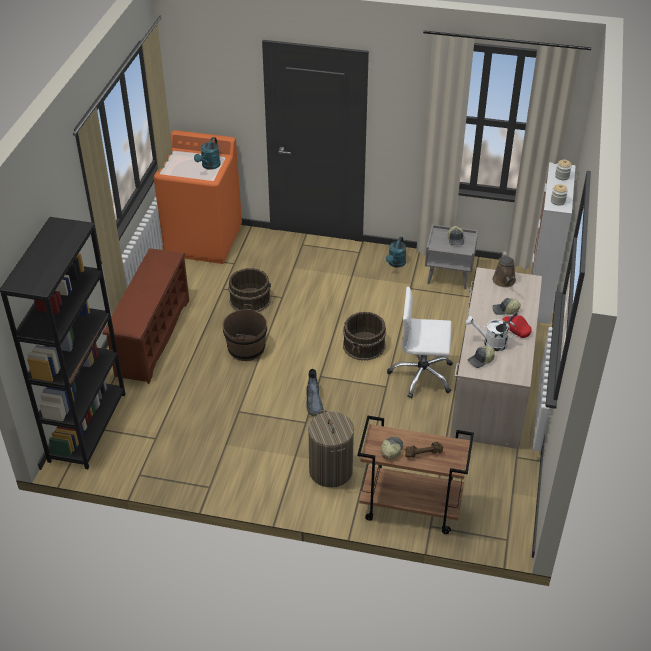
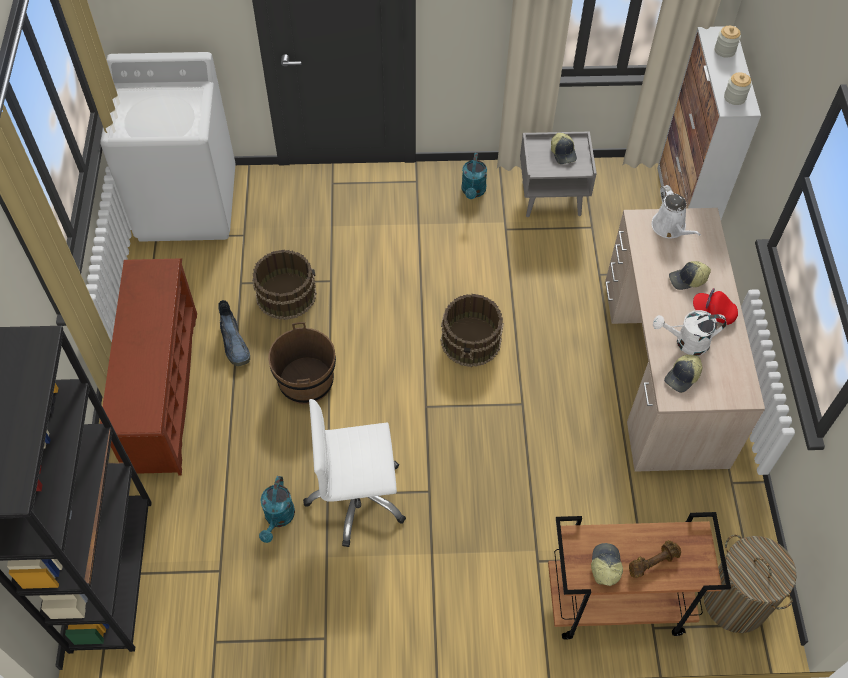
camera: 15 degrees left, 15 degrees up
orange washing machine [154,130,242,264] -> white washing machine [100,52,236,242]
turquoise watering can [194,137,221,170] -> turquoise watering can moved to [259,476,295,543]
boot [306,369,324,416] -> boot moved to [219,300,250,366]
laundry basket [308,410,354,488] -> laundry basket moved to [704,534,797,633]
white office chair [387,287,453,399] -> white office chair moved to [303,399,406,547]
brown watering can [492,251,516,287] -> white watering can [652,185,701,238]

